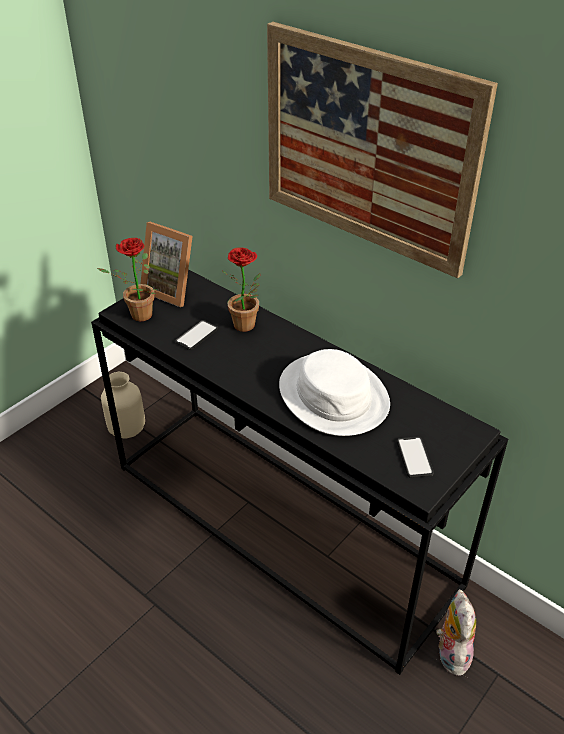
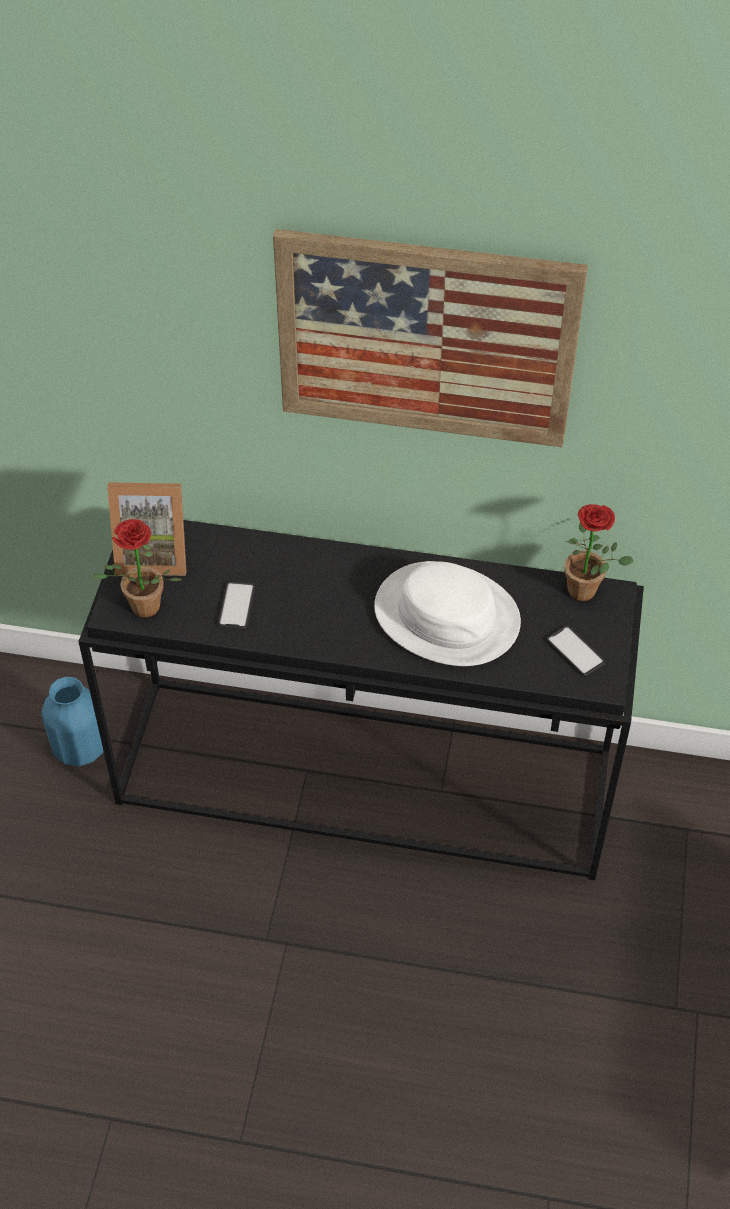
camera: 30 degrees left, 10 degrees up
beige vase [101,372,145,439] -> blue vase [42,677,104,766]
potted plant [221,247,261,332] -> potted plant moved to [564,504,634,601]
plush toy [436,589,476,676] -> none

